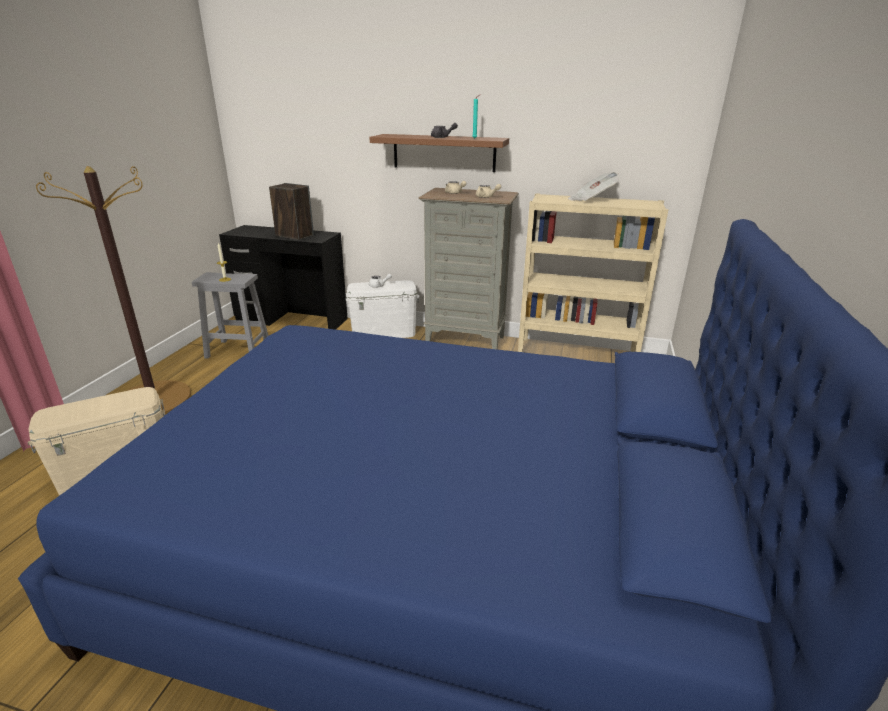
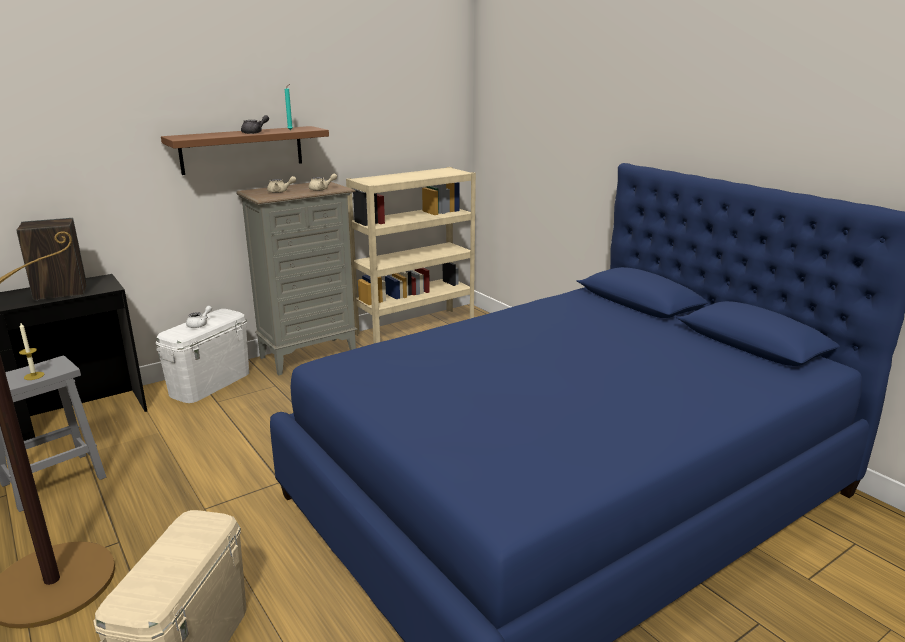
camera: 50 degrees left, 5 degrees down
newspaper [568,172,619,201] -> none

